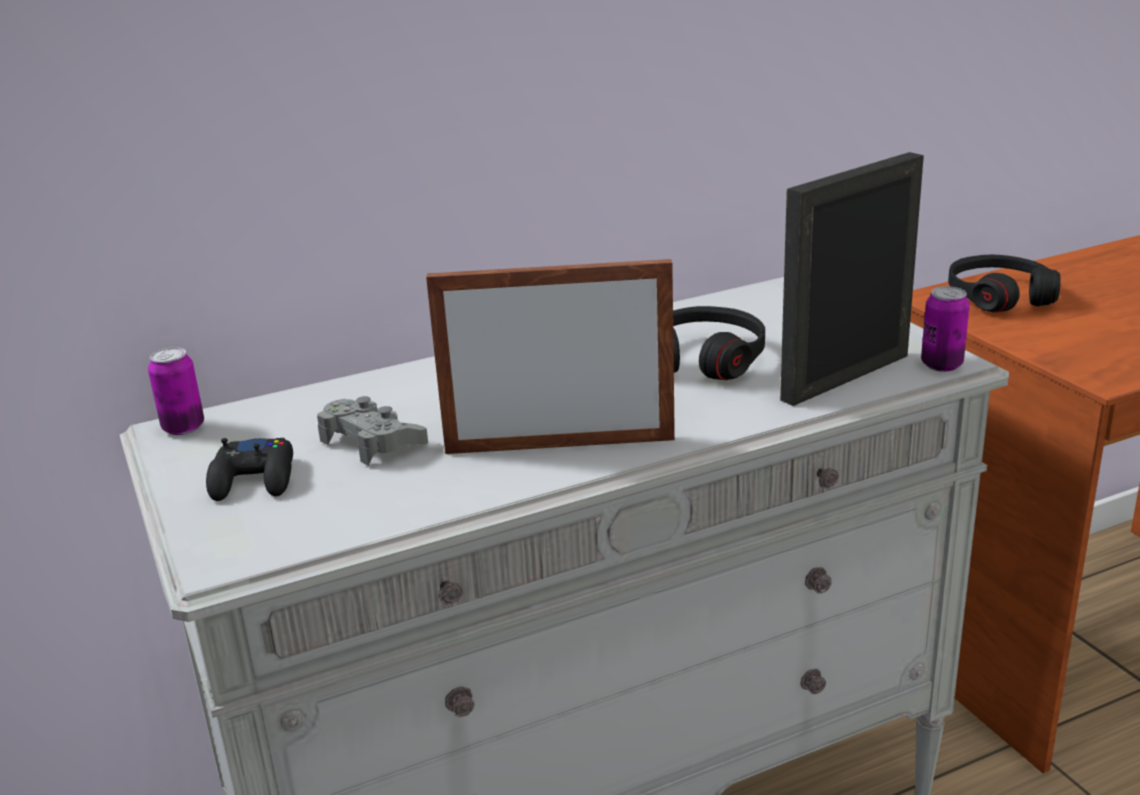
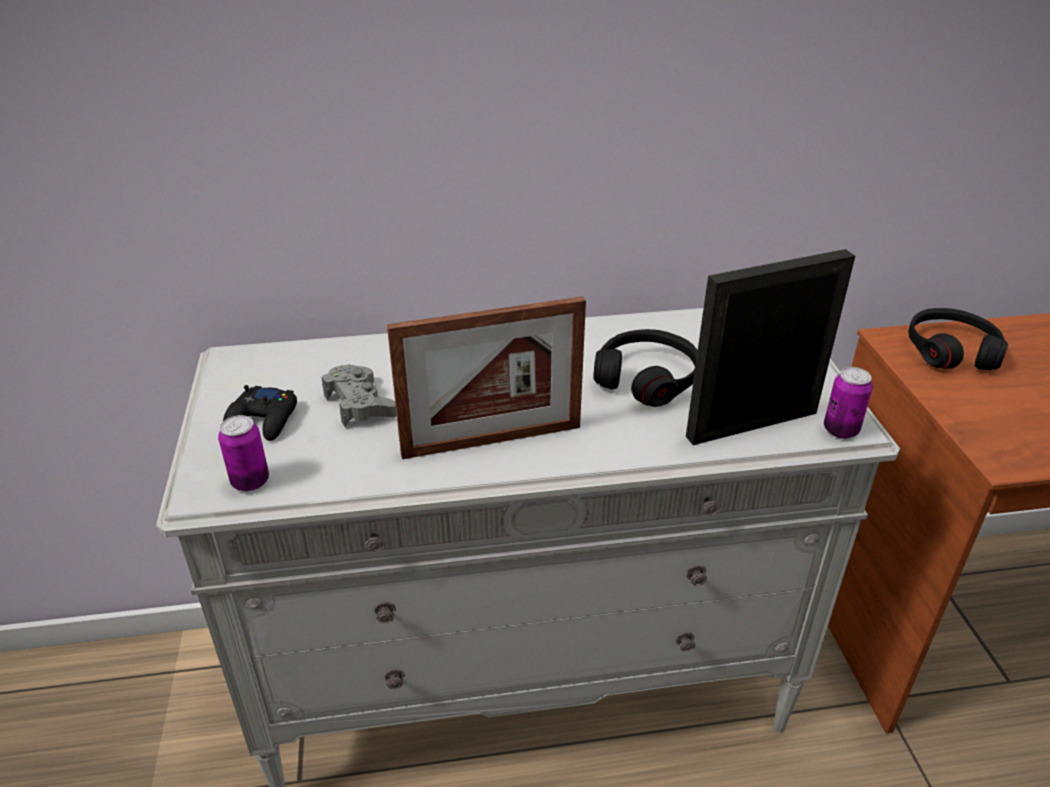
camera: 15 degrees right, 10 degrees up
can [148,347,204,435] -> can moved to [218,415,269,491]
picture frame [426,259,675,454] -> picture frame turned 150 degrees clockwise [387,296,586,459]

